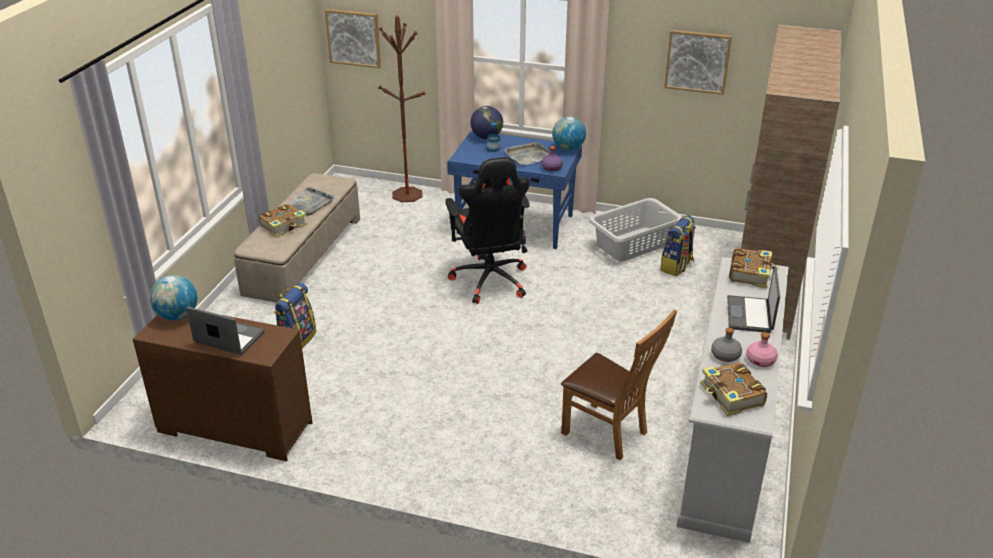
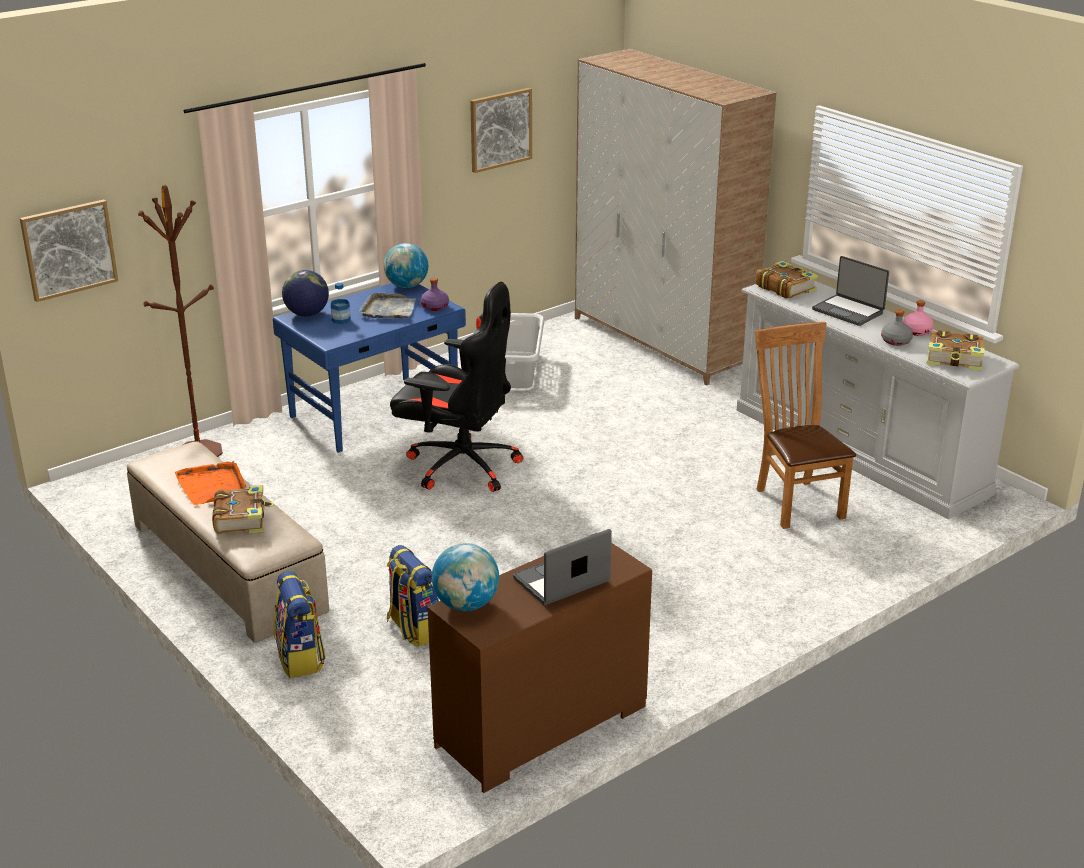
camera: 55 degrees left, 5 degrees down
grey tray [287,187,334,216] -> orange tray [175,461,246,505]
brown chair [561,310,677,460] -> brown chair turned 90 degrees counterclockwise [755,322,856,529]
backpack [660,215,696,276] -> backpack moved to [274,571,326,678]

